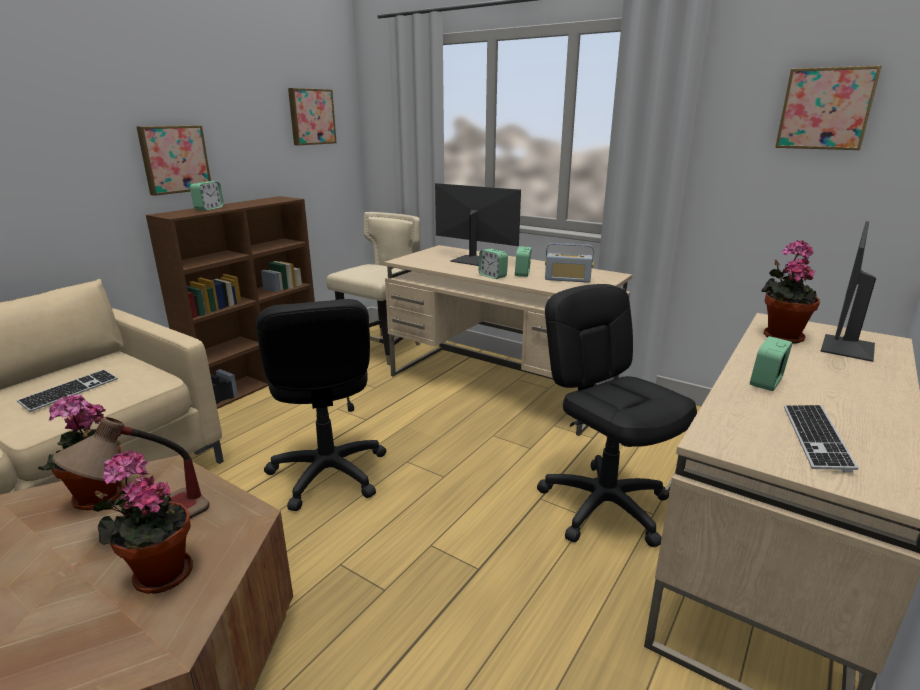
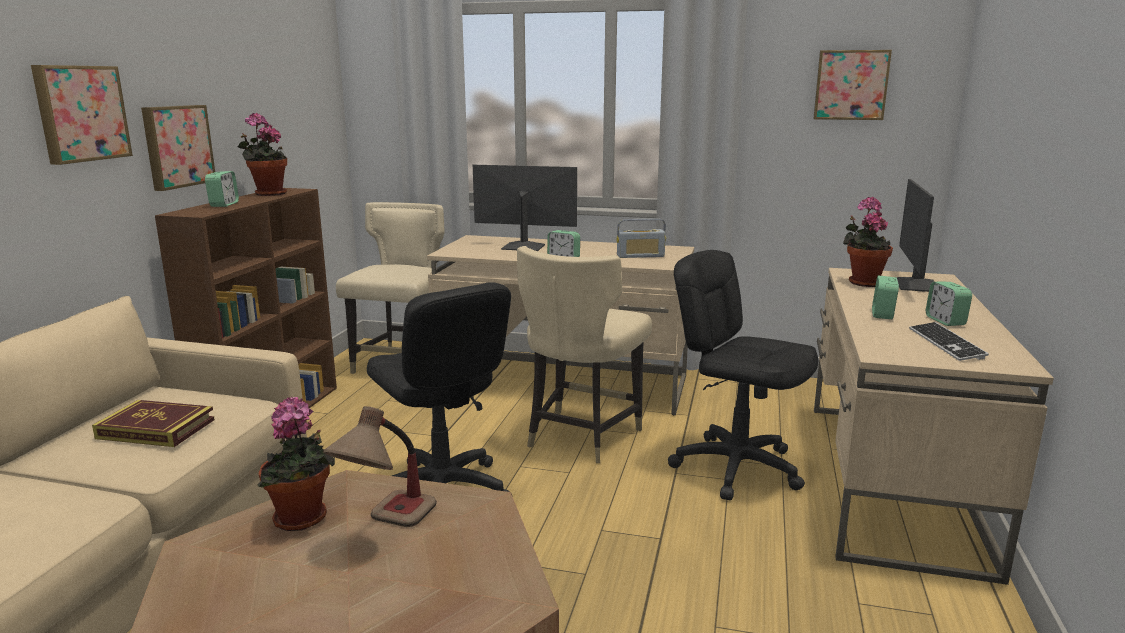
camera: 20 degrees left, 5 degrees down
keyboard [17,369,118,412] -> book [92,400,215,447]
potted plant [92,450,193,594] -> potted plant moved to [237,113,287,196]
picture [288,88,337,145] -> picture moved to [31,65,133,165]
alarm clock [515,246,532,277] -> alarm clock moved to [926,281,972,326]
none -> beige chair [517,246,652,463]

